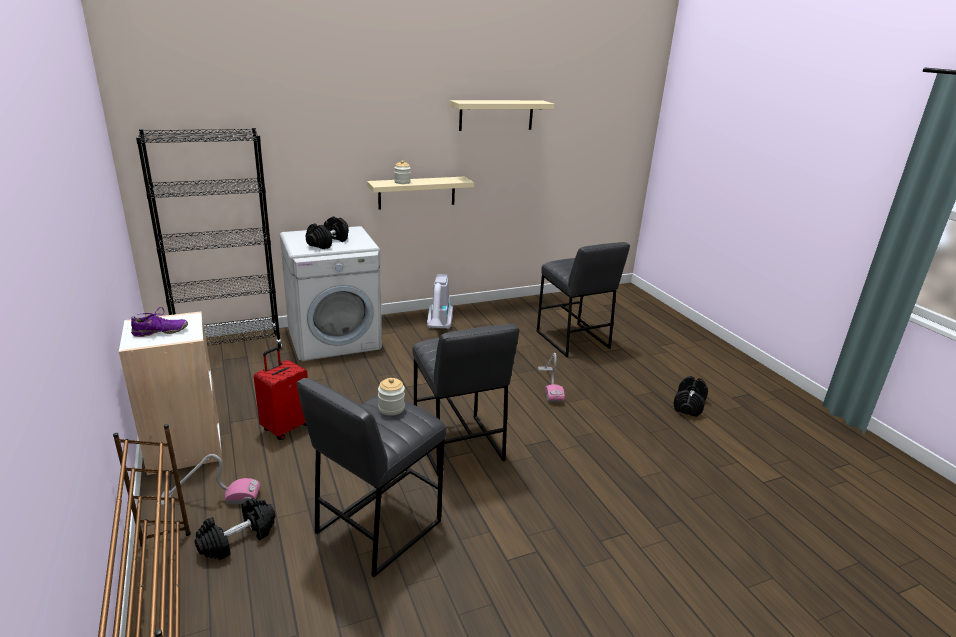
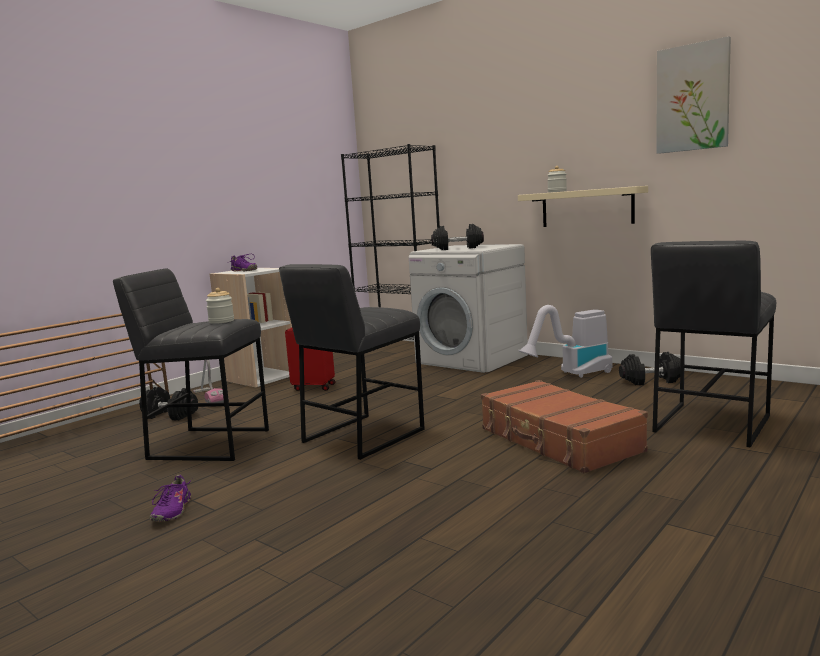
camera: 65 degrees right, 15 degrees down
beige shelf [450,100,554,131] -> picture [656,36,731,154]
vacuum cleaner [538,353,565,403] -> brown suitcase [481,380,648,474]
black dumbbell [673,376,708,417] -> black dumbbell moved to [619,352,680,385]
none -> purple shoe [149,475,192,522]

